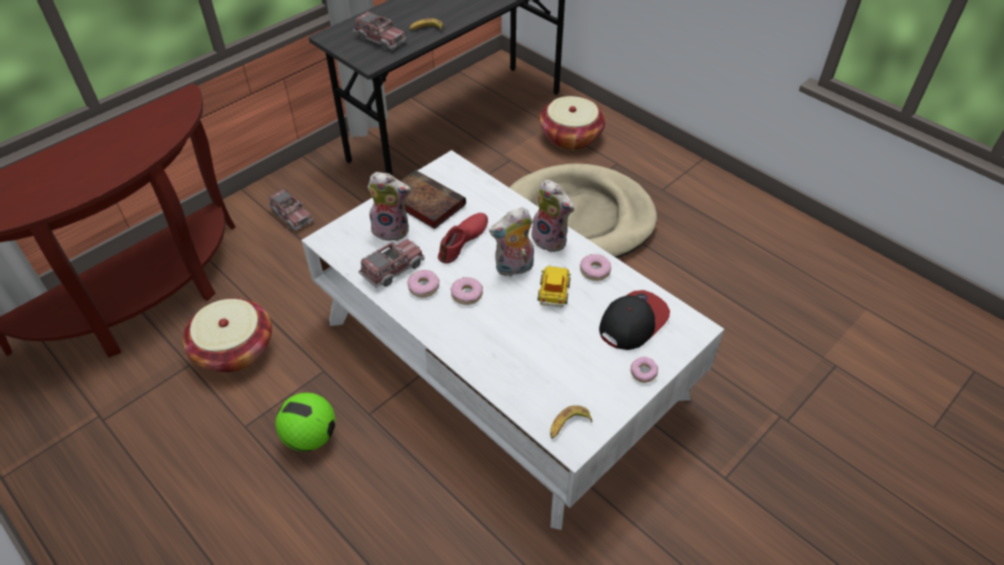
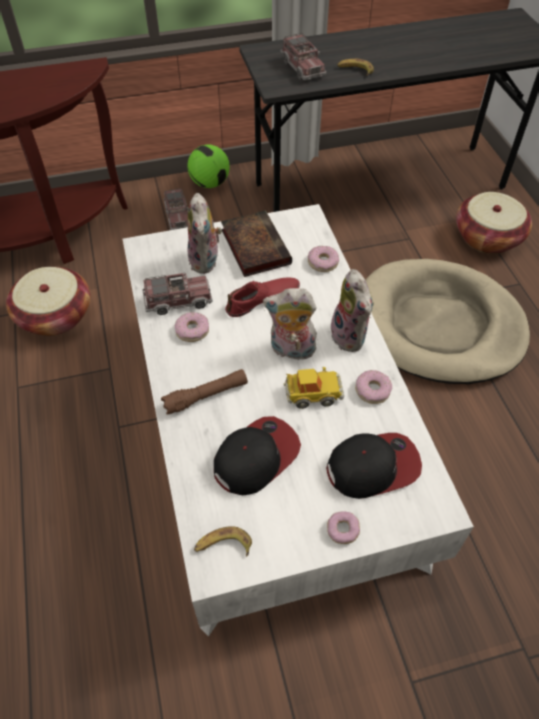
camera: 30 degrees right, 5 degrees up
football [276,392,335,452] -> football moved to [187,144,230,188]
plush toy [368,172,411,241] -> plush toy turned 45 degrees clockwise [187,193,222,274]
donut [451,277,483,305] -> donut moved to [308,246,339,272]
toy car [538,265,571,307] -> toy car turned 45 degrees clockwise [284,367,344,409]
none -> brown flashlight [161,369,248,415]
none -> cap [214,416,301,495]

